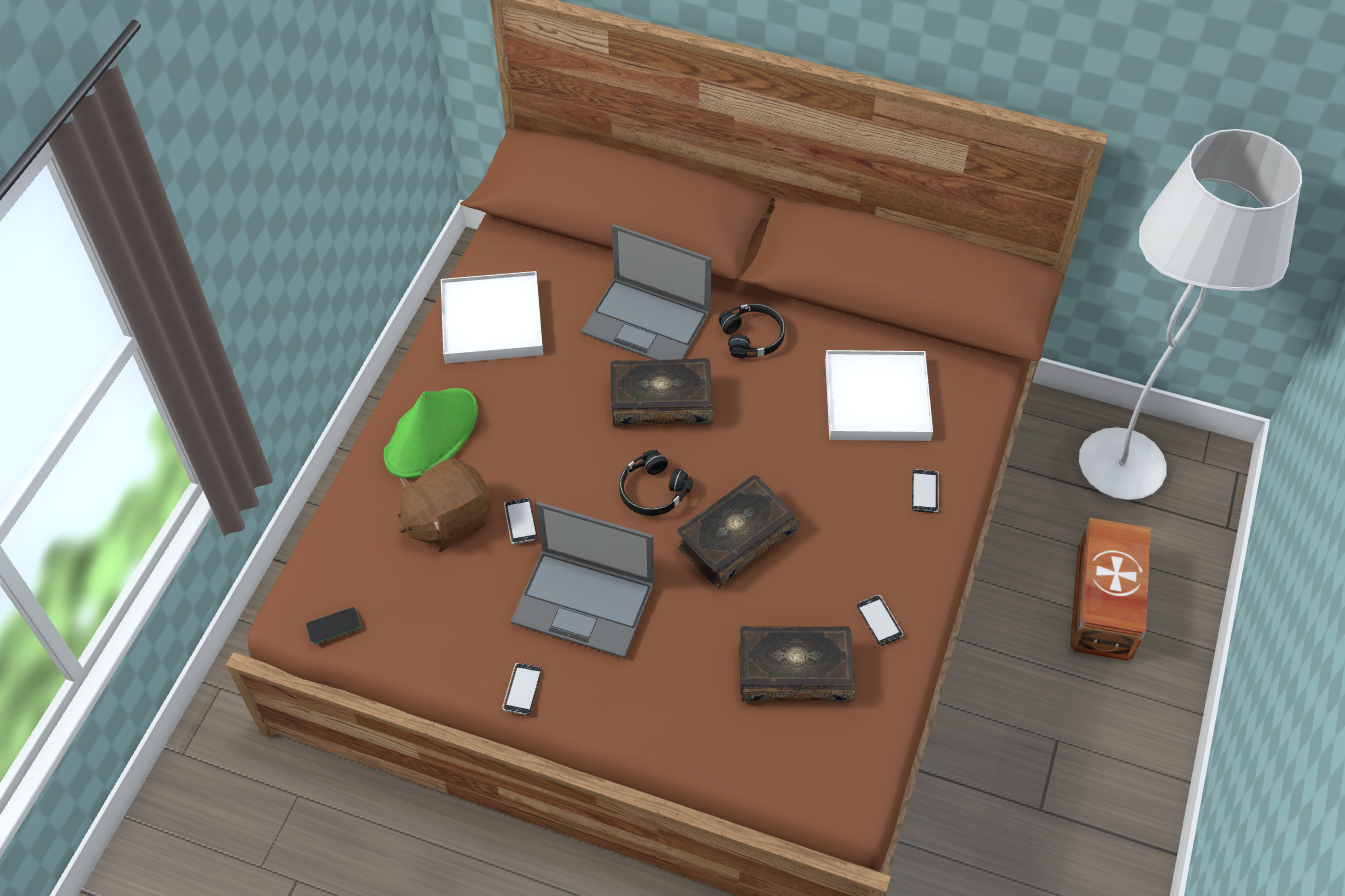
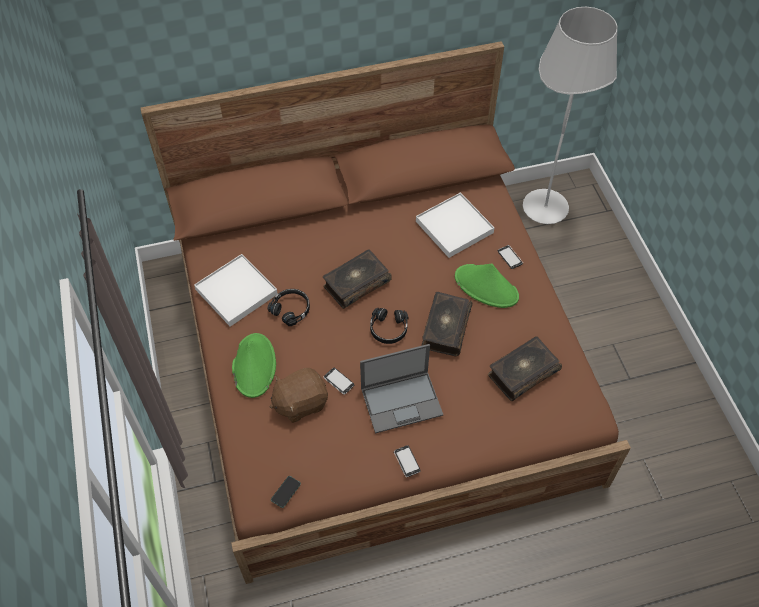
camera: 35 degrees left, 0 degrees up
brown plush toy [398,459,492,552] -> brown plush toy turned 45 degrees clockwise [270,368,328,423]
laptop [581,224,712,360] -> none
black headphones [719,303,785,358] -> black headphones moved to [267,289,310,326]
phone [857,595,903,646] -> none
brown storage box [1070,518,1151,661] -> none
none -> green hat [455,263,519,308]

